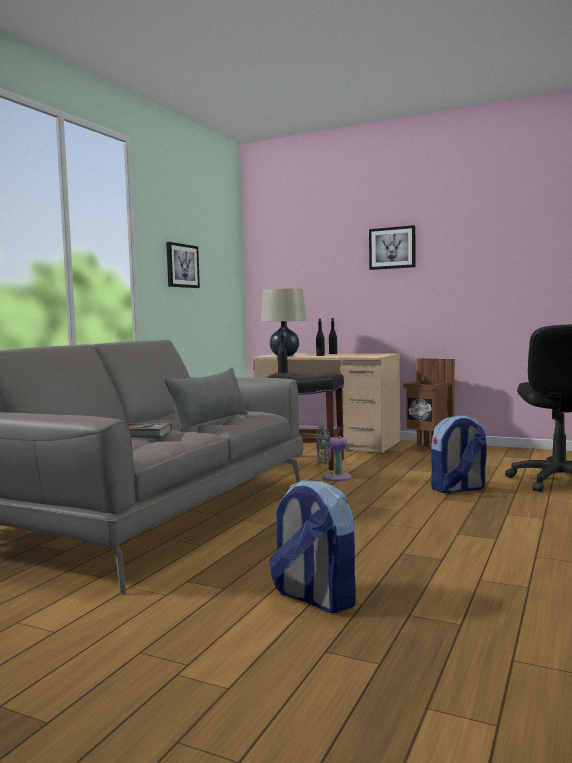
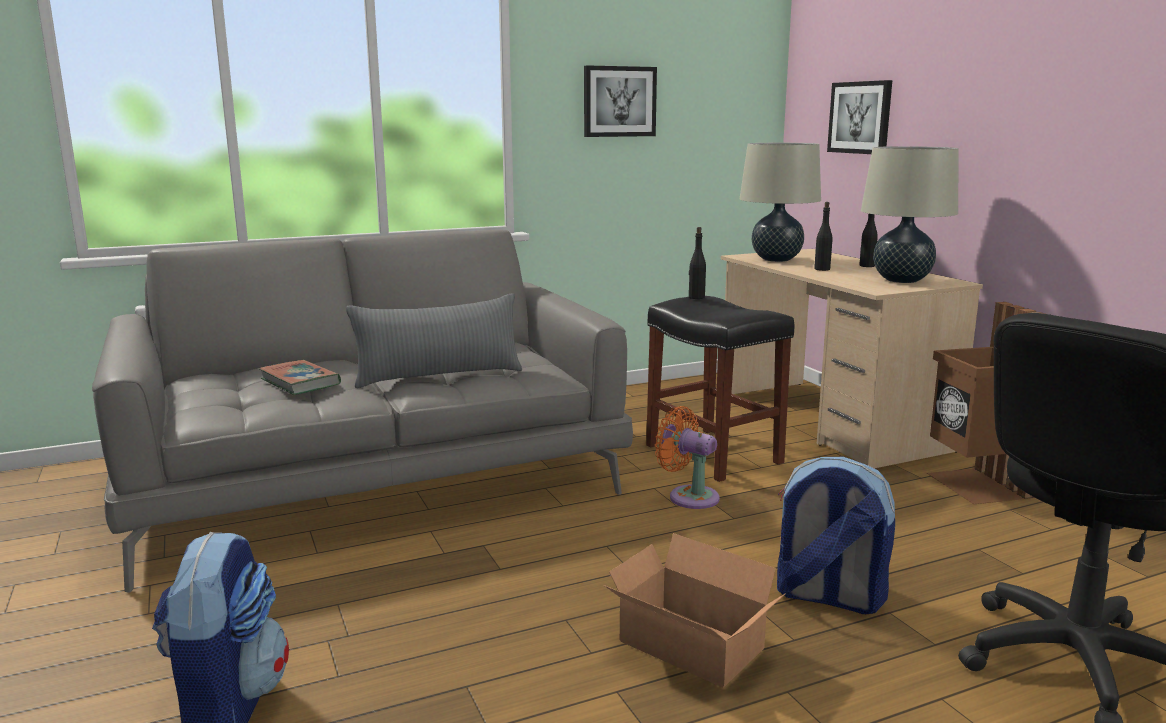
camera: 40 degrees right, 10 degrees up
grey fan [316,425,351,481] -> orange fan [655,406,720,509]
picture [369,225,415,270] -> picture moved to [827,80,892,154]
none -> cardboard box [604,533,786,687]
none -> beige table lamp [861,146,959,283]

